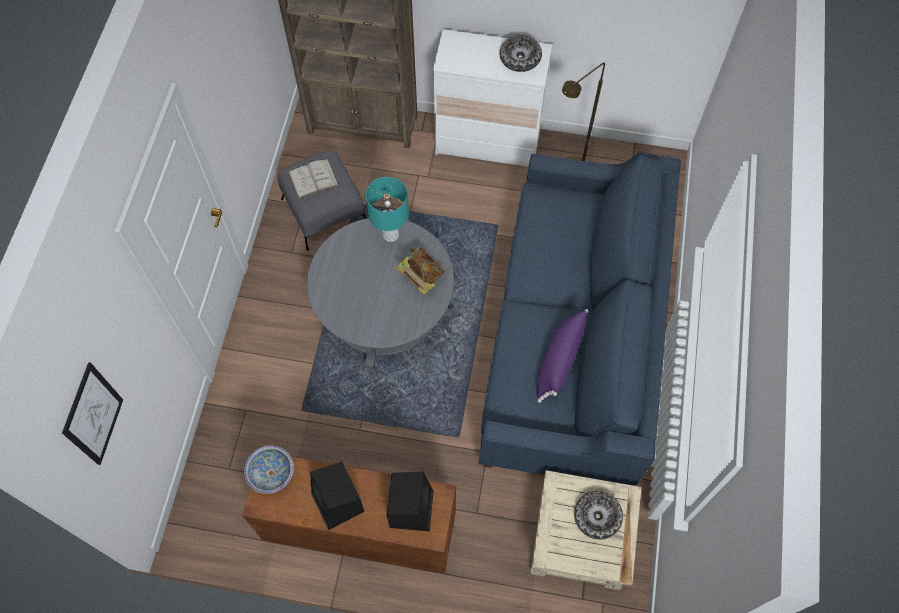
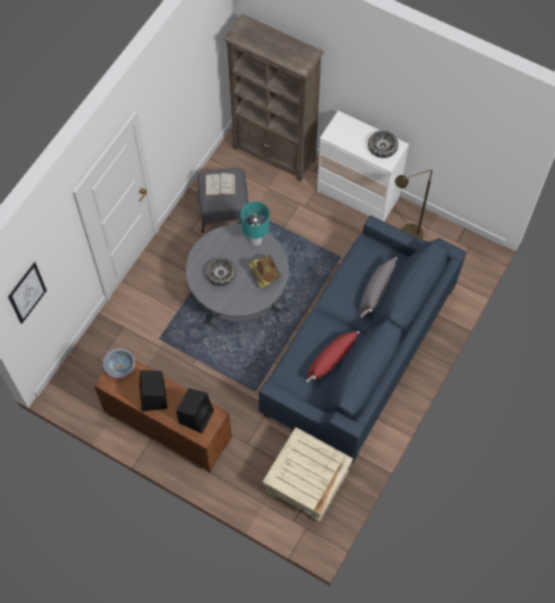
camera: 20 degrees right, 0 degrees up
purple pillow [536,309,588,403] -> red pillow [306,331,359,382]
bowl [574,491,623,540] -> bowl moved to [206,258,236,286]
none -> grey pillow [360,257,397,318]

